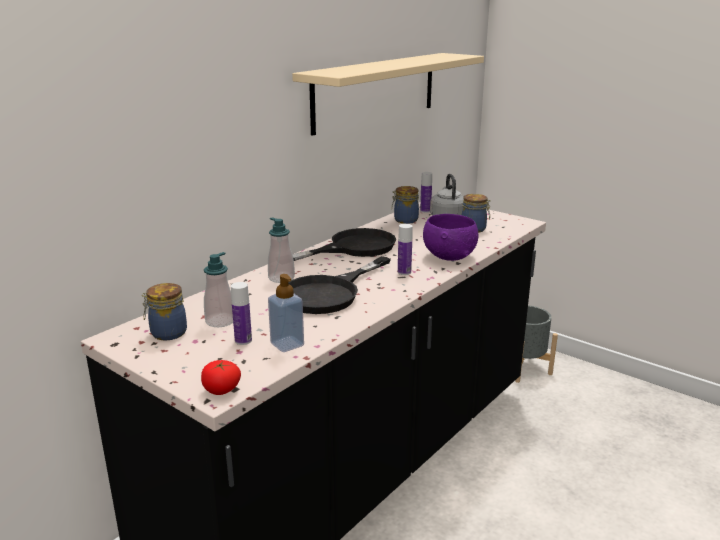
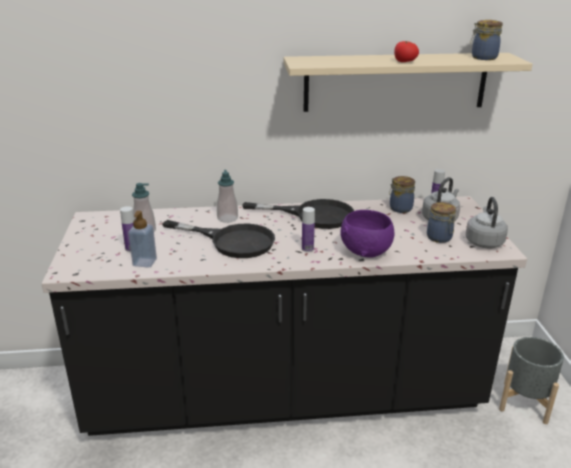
camera: 45 degrees right, 5 degrees up
jar [142,283,187,340] -> jar moved to [470,20,503,60]
tomato [201,360,241,395] -> tomato moved to [394,41,419,62]
black frying pan [289,256,391,314] -> black frying pan turned 150 degrees counterclockwise [162,220,275,258]
none -> grey kettle [466,197,508,248]

